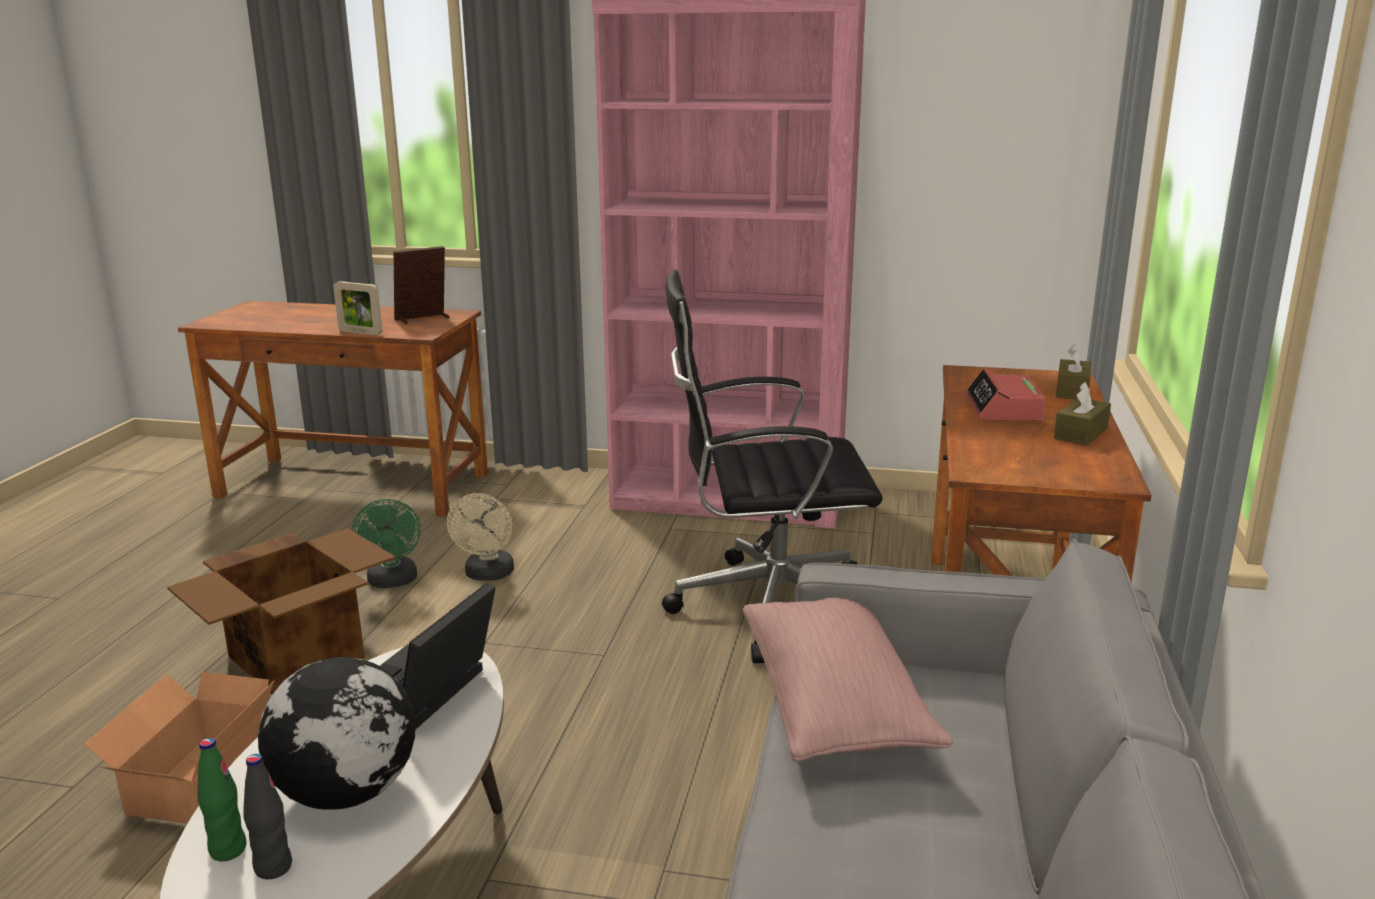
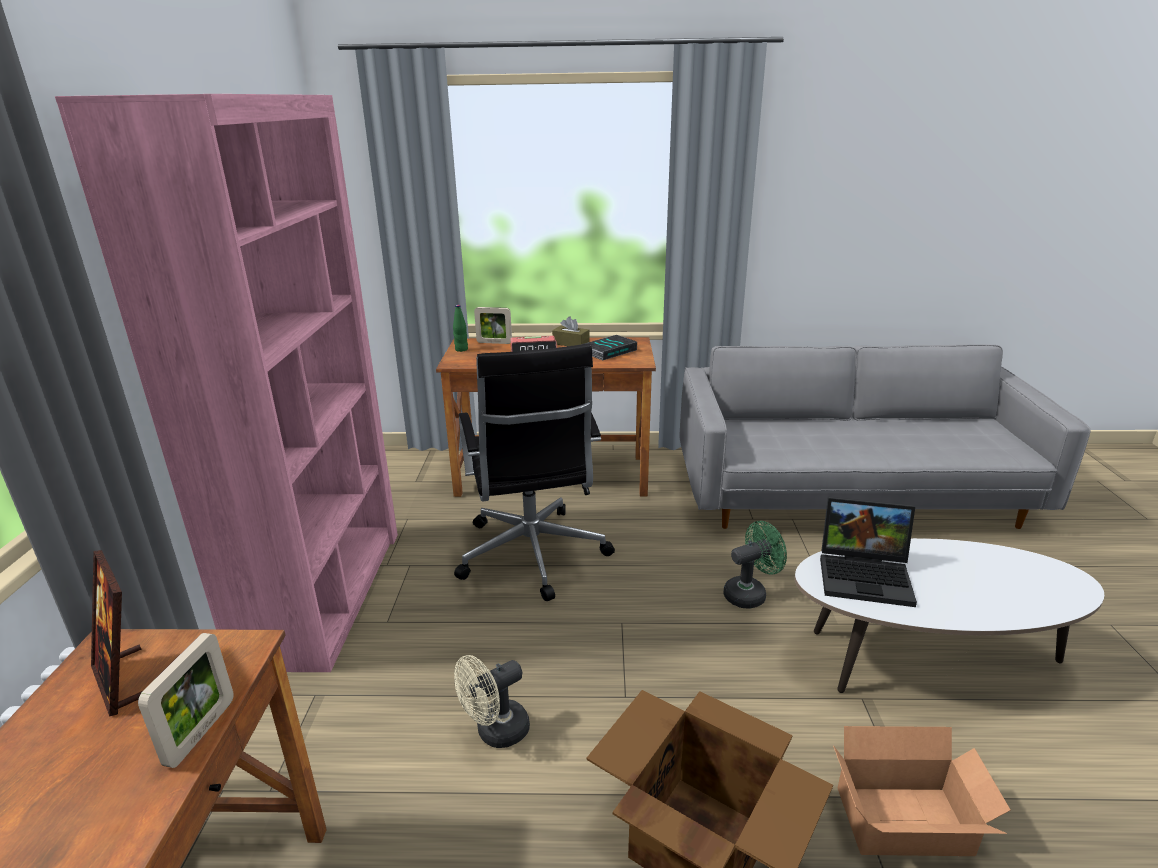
camera: 100 degrees left, 5 degrees up
green bottle [198,738,247,861] -> green bottle moved to [453,305,468,352]
black bottle [243,754,292,879] -> none
globe [258,657,415,810] -> none
green fan [352,499,421,588] -> green fan moved to [723,521,787,609]
beige fan [447,493,514,581] -> beige fan turned 150 degrees clockwise [454,655,530,748]
pink pillow [743,597,953,761] -> none
brown tissue box [1056,344,1091,399] -> picture frame [474,307,512,344]
none -> book [584,335,637,361]

